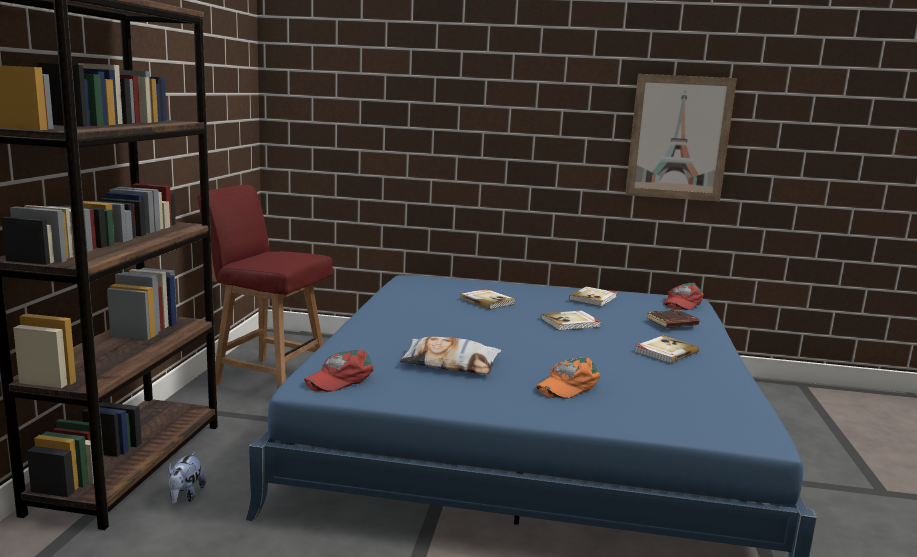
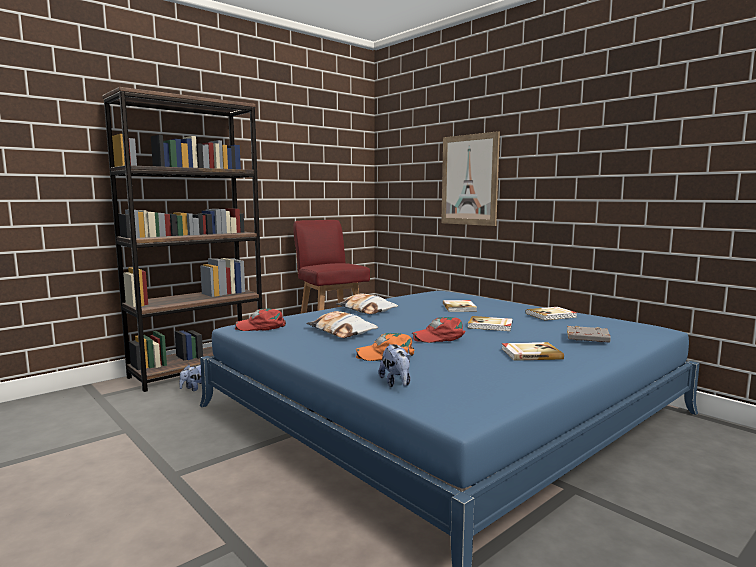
camera: 40 degrees right, 5 degrees down
picture [625,74,737,202] -> picture moved to [441,131,500,226]
brown book [647,309,699,328] -> grey book [567,326,611,342]
red cap [663,283,704,310] -> red cap moved to [412,317,466,343]
none -> pillow [336,293,398,314]
none -> plush toy [379,344,411,387]

